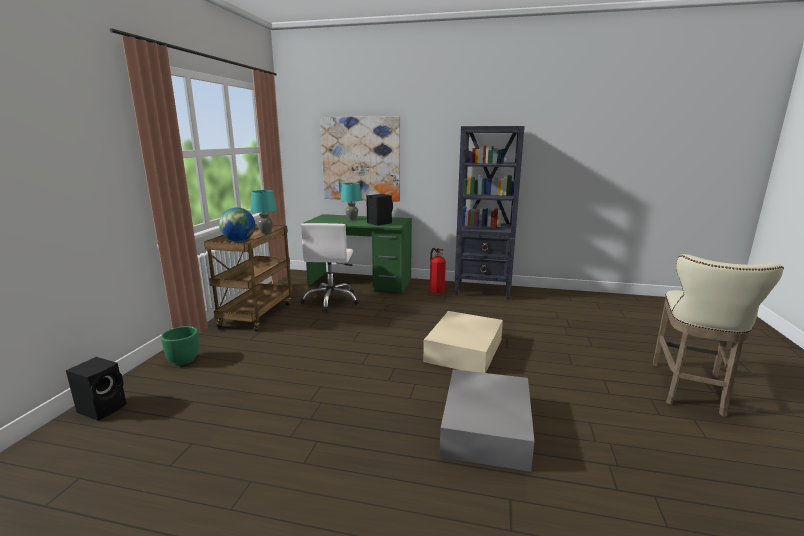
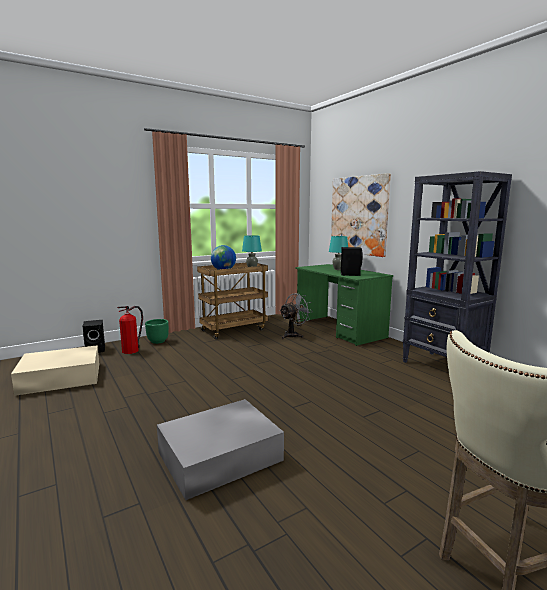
camera: 45 degrees right, 5 degrees down
white office chair [300,223,359,312] -> grey fan [279,293,313,339]
beige storage box [423,311,503,373] -> beige storage box moved to [11,345,99,396]
fire extinguisher [430,248,446,294] -> fire extinguisher moved to [117,306,143,354]

